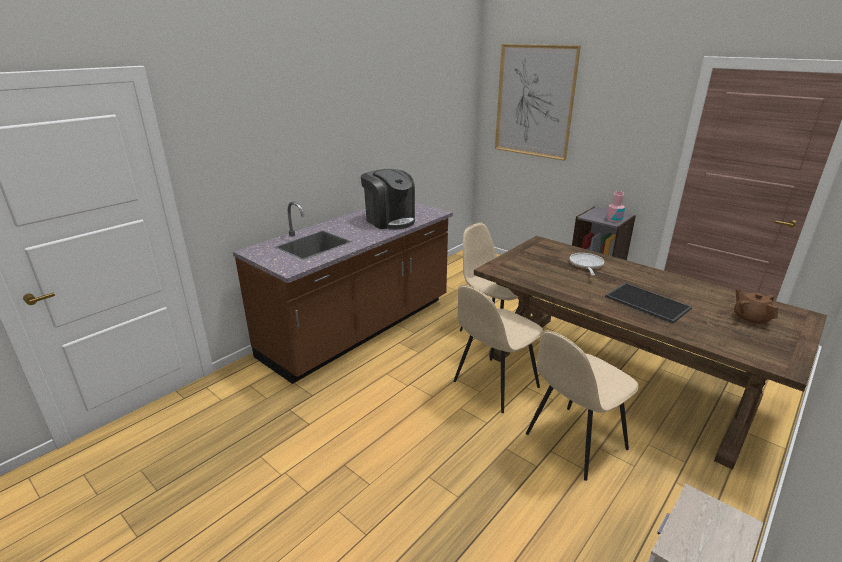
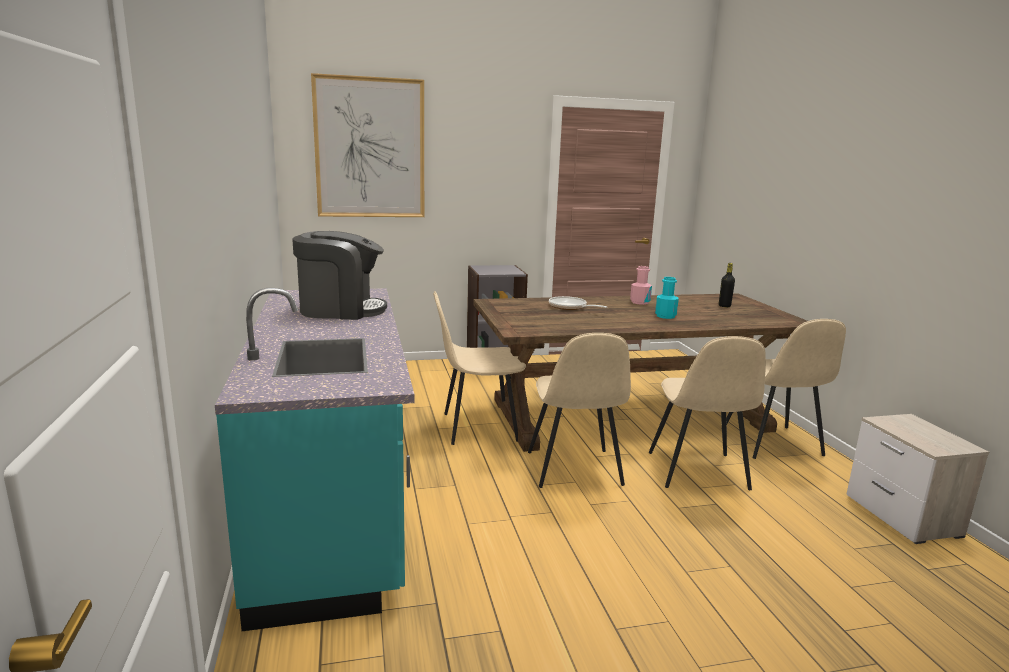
camera: 55 degrees left, 10 degrees down
brown counter [233,201,453,384] -> turquoise counter [215,288,414,631]
tray [605,283,692,323] -> turquoise bottle [655,277,679,319]
pink bottle [607,191,625,222] -> pink bottle moved to [630,266,652,305]
brown teapot [734,289,778,326] -> black bottle [719,263,735,307]
none -> beige chair [726,319,846,459]

